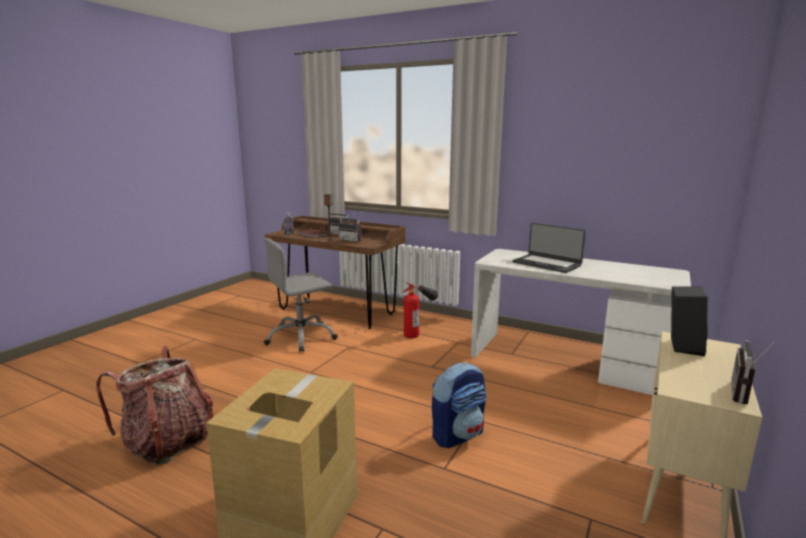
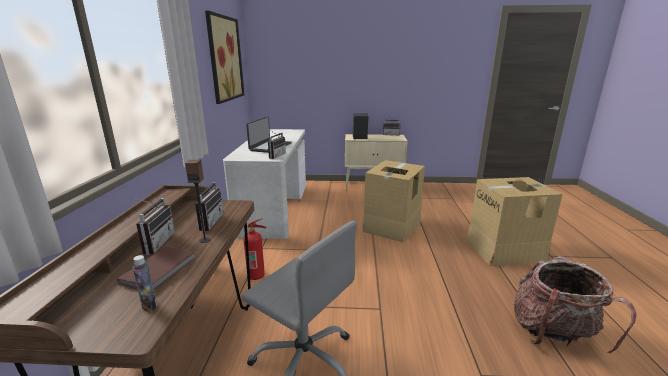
camera: 115 degrees left, 5 degrees up
backpack [432,362,487,448] -> cardboard box [362,160,425,242]
none -> picture [205,11,244,104]
none -> radio [268,130,286,159]

